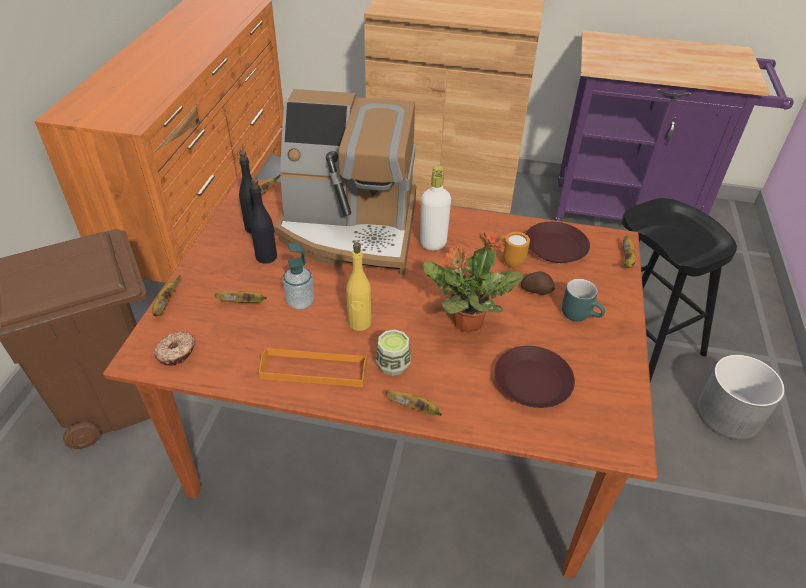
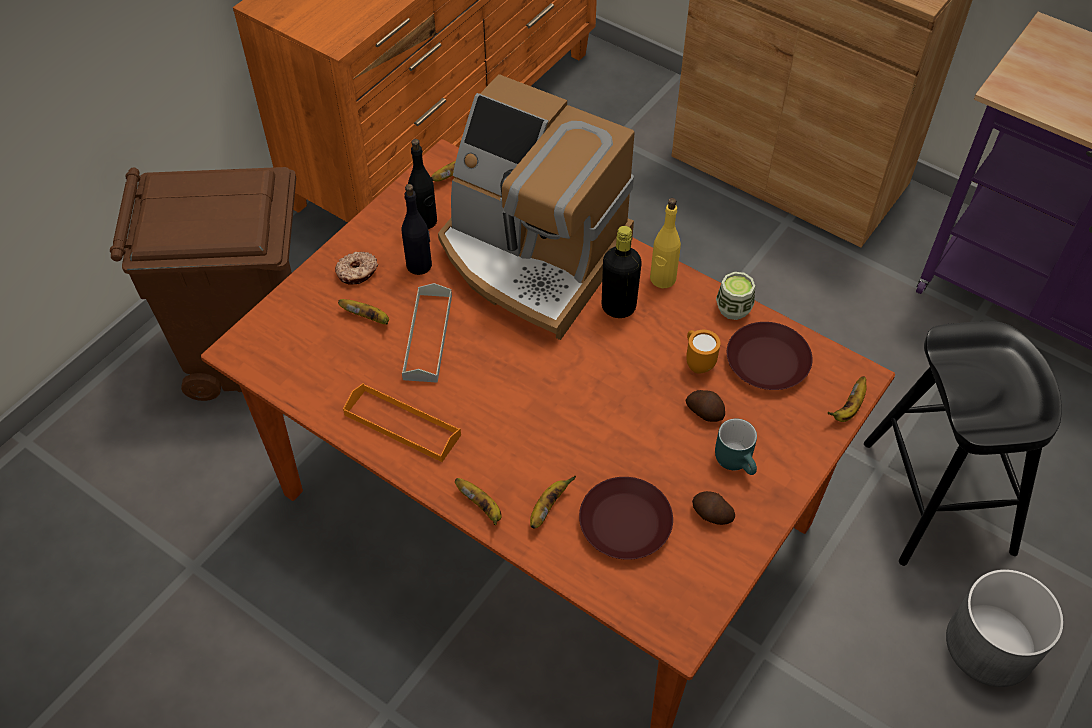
camera: 25 degrees right, 10 degrees up
banana [152,275,181,316] -> banana moved to [530,475,576,529]
donut [154,332,195,366] -> donut moved to [335,252,378,285]
soap dispenser [283,243,314,309] -> grey tray [402,283,452,383]
yellow bottle [346,242,371,331] -> yellow bottle moved to [650,198,681,288]
cup [376,329,411,376] -> cup moved to [716,272,755,320]
white bottle [420,166,451,250] -> black bottle [602,226,642,318]
potted plant [423,233,523,333] -> none
none -> potato [692,491,735,525]

